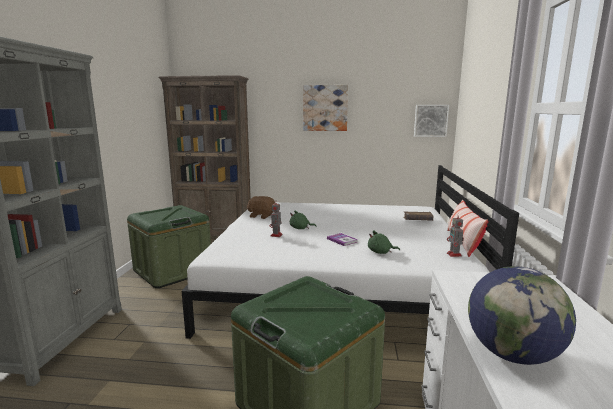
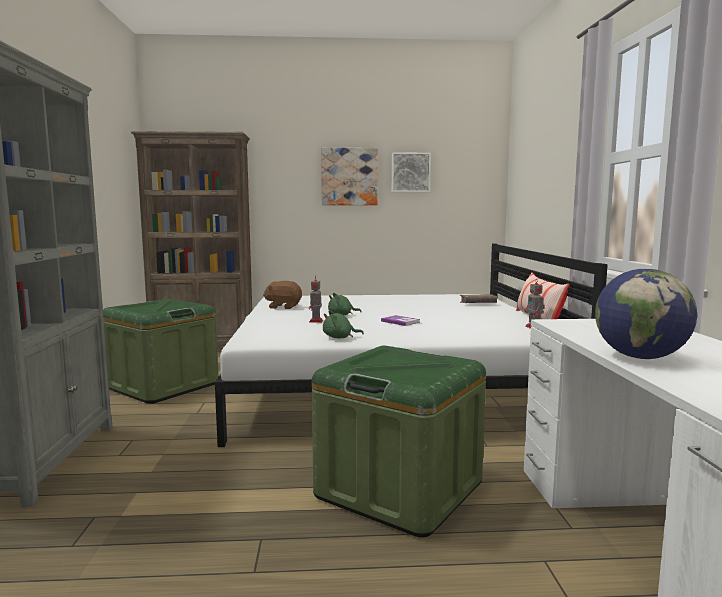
camera: 10 degrees left, 5 degrees down
green plush toy [368,230,400,254] -> green plush toy moved to [323,310,364,339]
picture [414,105,449,137] -> picture moved to [392,152,431,192]

